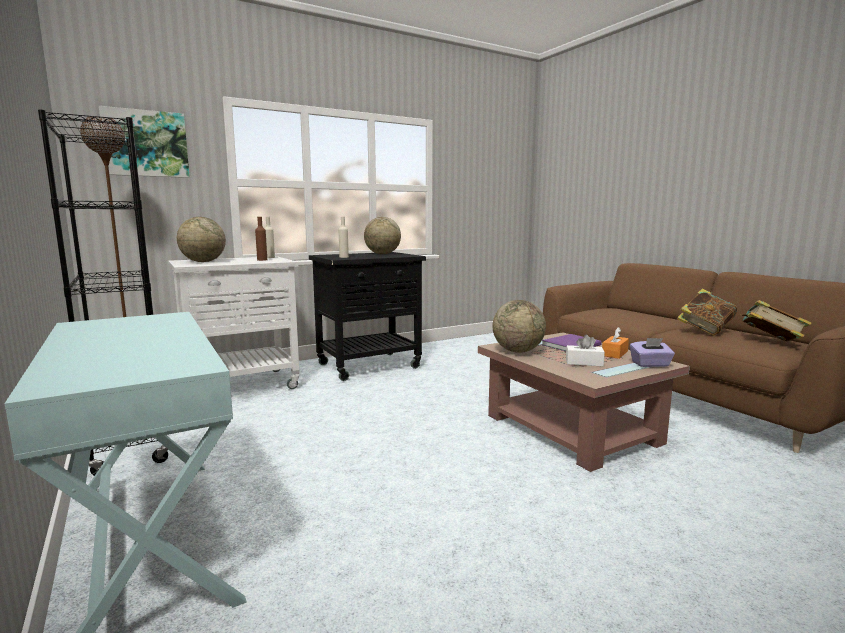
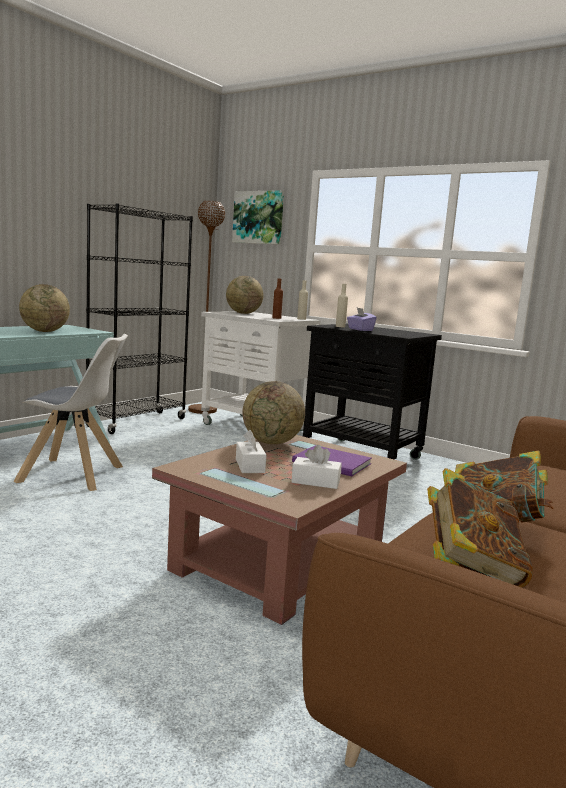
camera: 65 degrees right, 0 degrees up
globe [364,217,401,254] -> globe moved to [19,284,70,332]
orange tissue box [602,327,629,359] -> white tissue box [291,445,342,489]
purple tissue box [630,338,675,367] -> purple tissue box moved to [347,308,377,331]
none -> chair [14,334,128,491]

